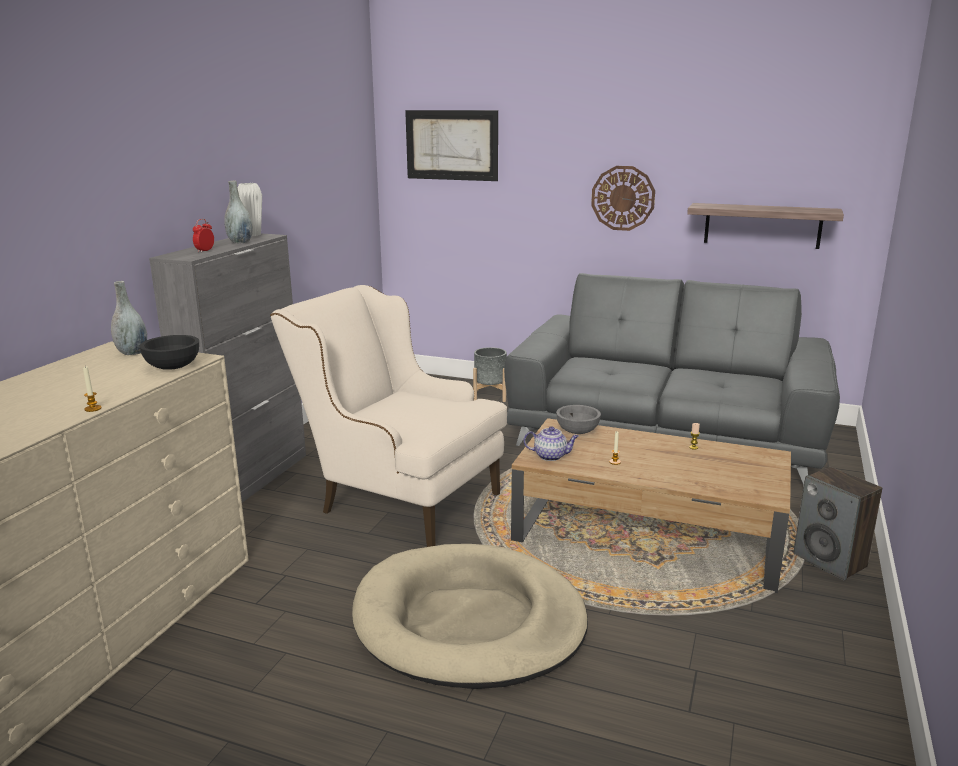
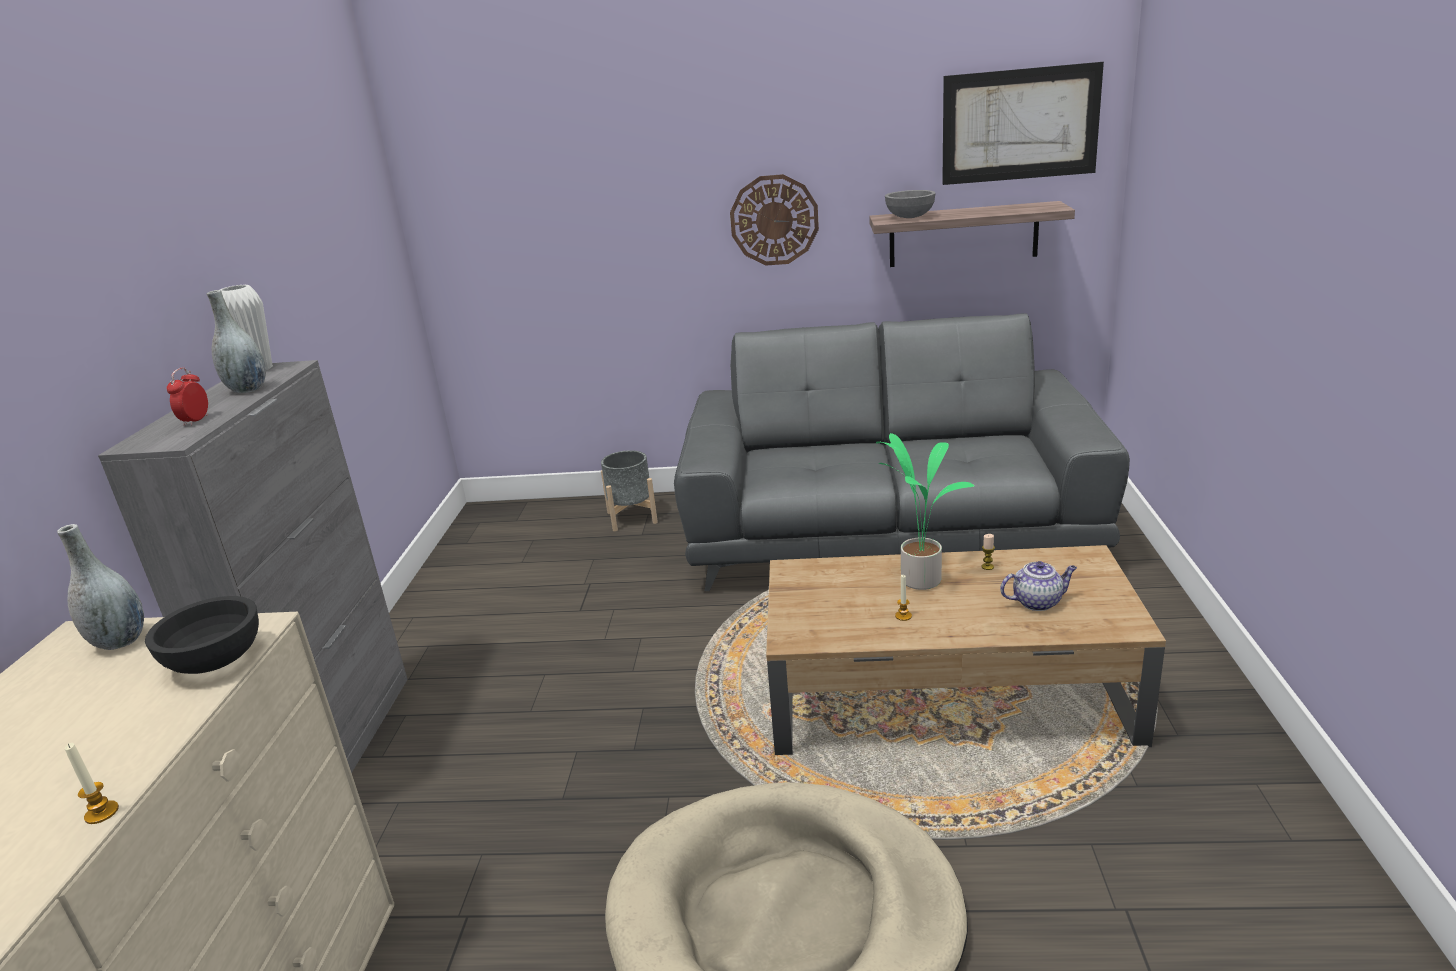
camera: 15 degrees left, 5 degrees up
beige armchair [270,285,507,547] -> none
picture [405,110,498,181] -> picture moved to [942,62,1104,185]
teapot [524,426,579,461] -> teapot moved to [1000,561,1077,611]
grey bowl [556,405,601,434] -> grey bowl moved to [885,190,936,218]
speaker [793,467,882,581] -> none
none -> potted plant [876,433,974,590]

